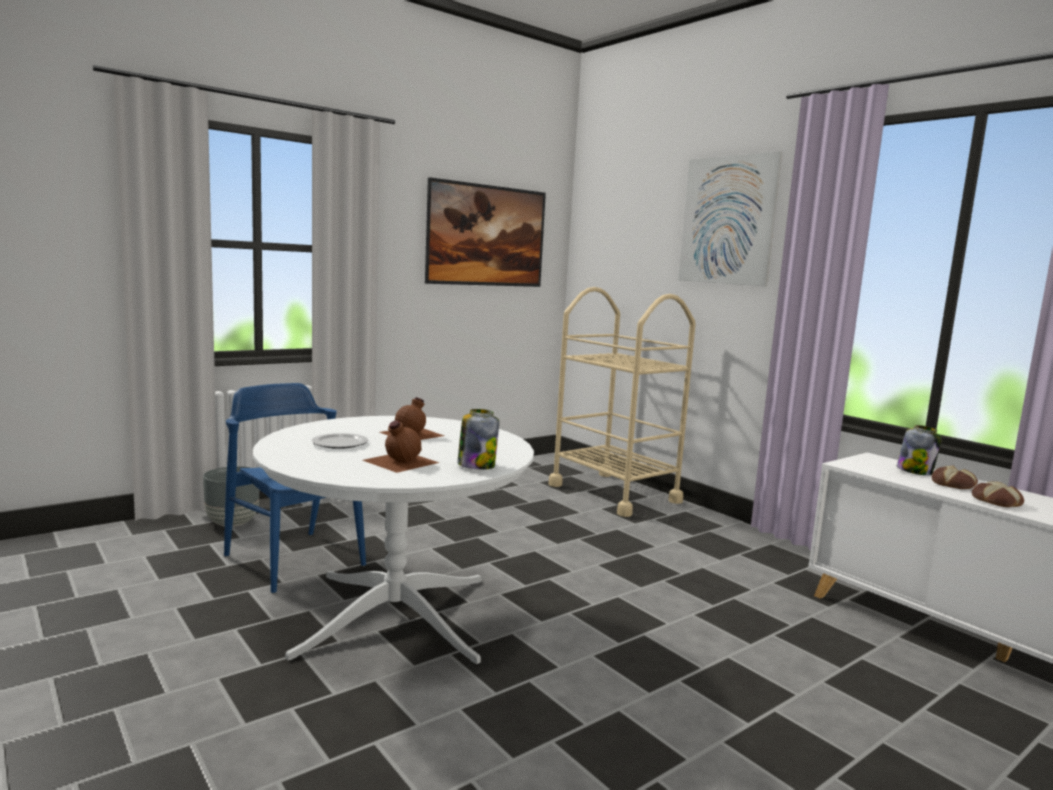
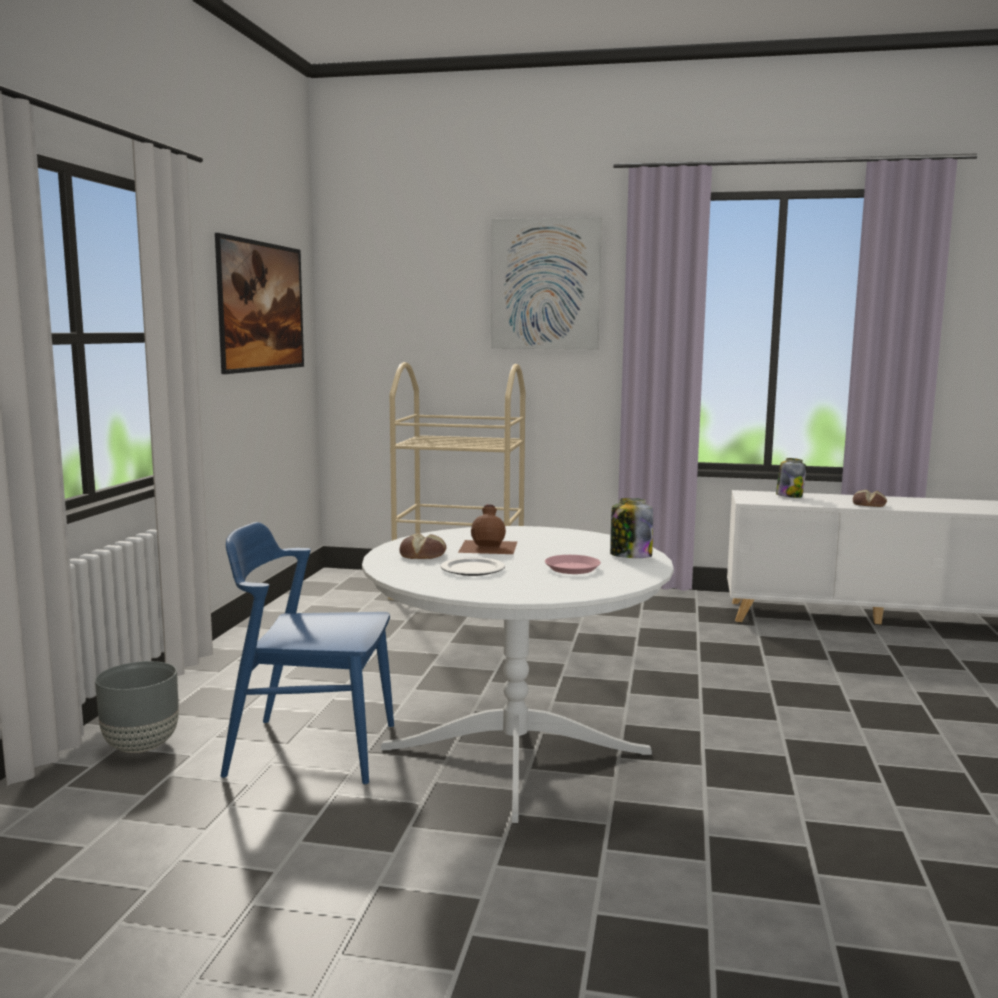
camera: 40 degrees left, 0 degrees up
brown bottle [363,420,439,473] -> pink plate [545,555,601,574]
bread [932,466,978,489] -> bread moved to [399,533,446,559]

